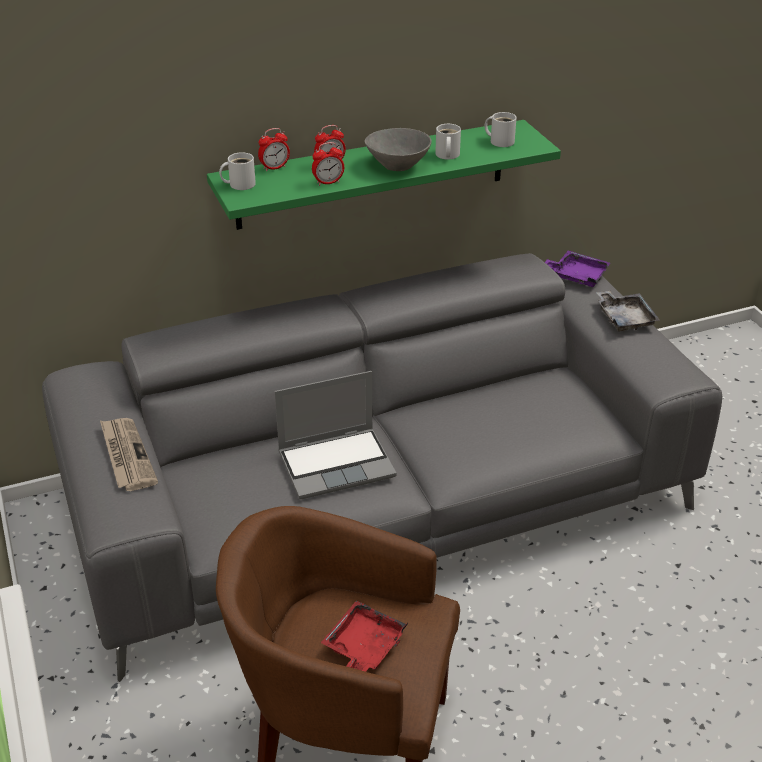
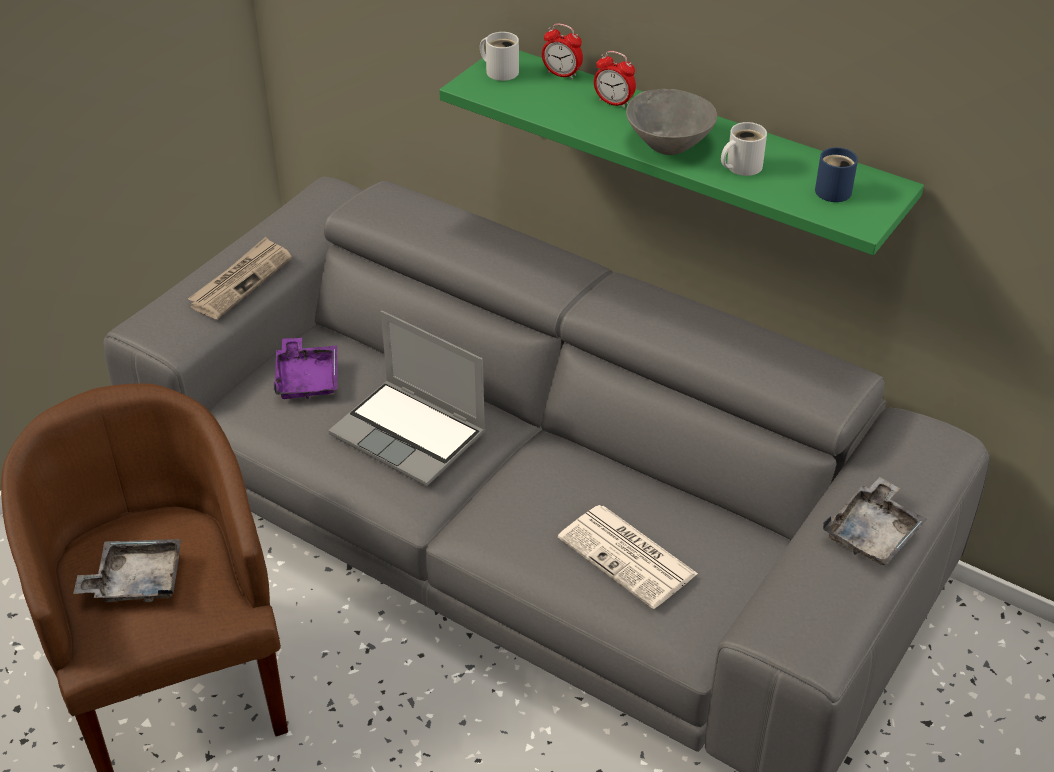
camera: 55 degrees right, 5 degrees up
alarm clock [312,142,344,186] -> none
red tray [321,600,408,672] -> grey tray [73,539,181,602]
white mug [485,112,516,147] -> blue mug [815,147,858,202]
purple tray [545,251,611,287] -> purple tray moved to [274,338,338,399]
none -> newspaper [558,505,698,609]

